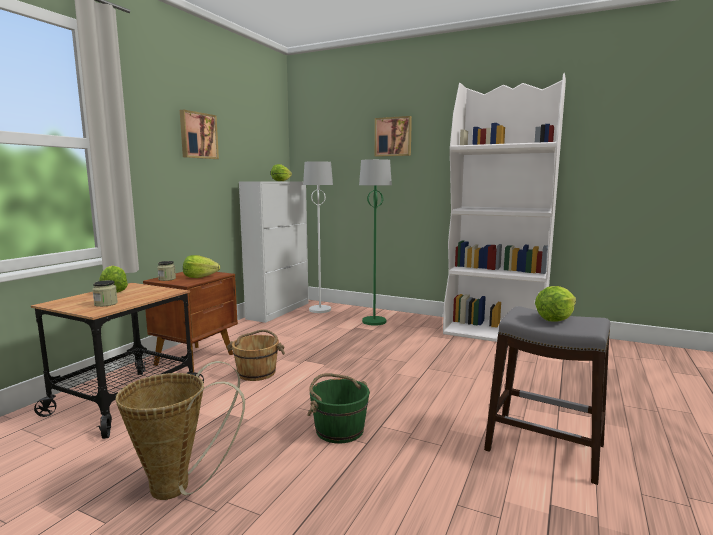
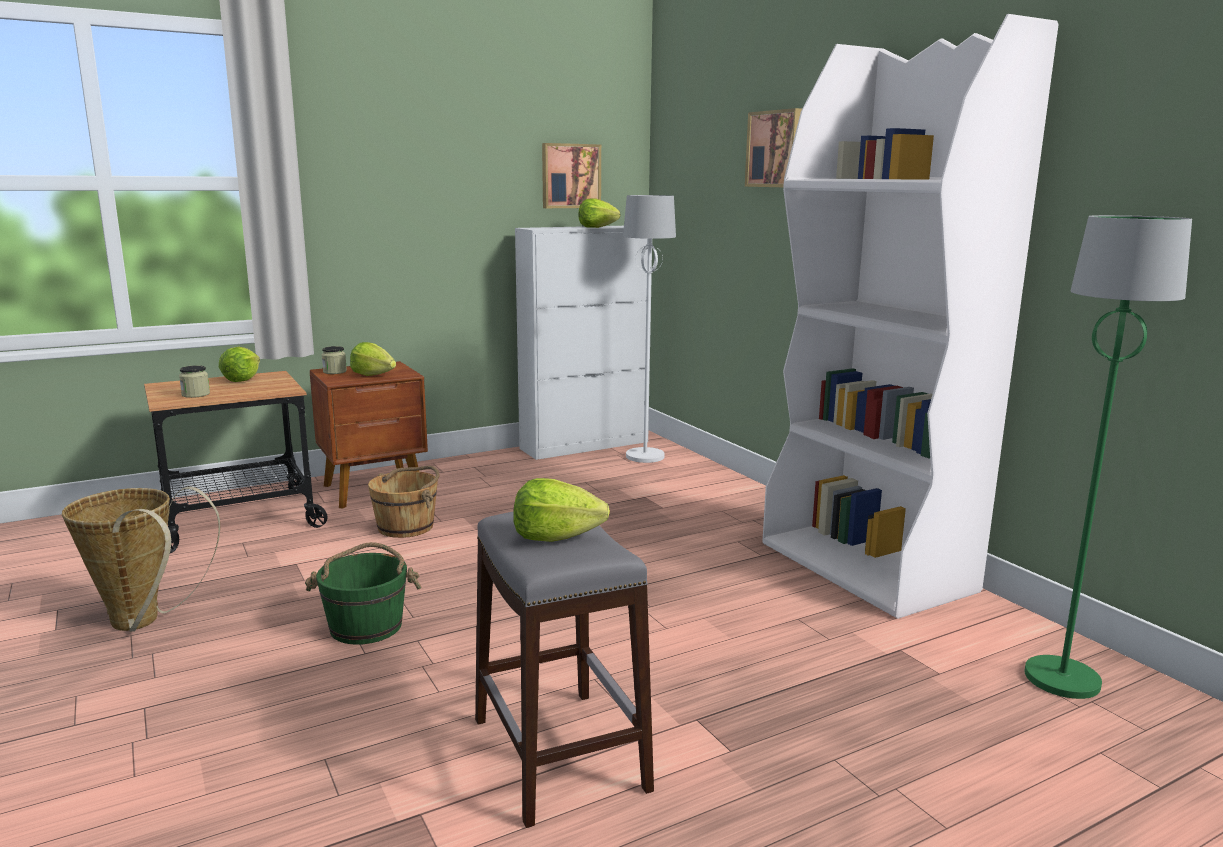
camera: 35 degrees right, 5 degrees up
picture [180,110,219,159] -> picture moved to [542,143,601,208]
green floor lamp [359,159,392,326] -> green floor lamp moved to [1024,215,1192,699]

